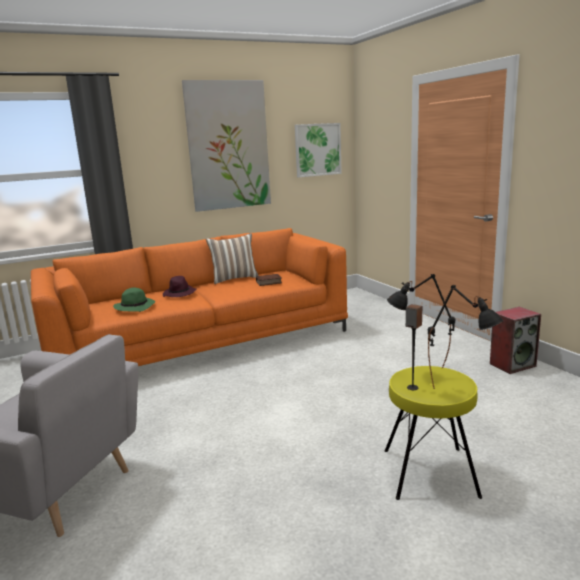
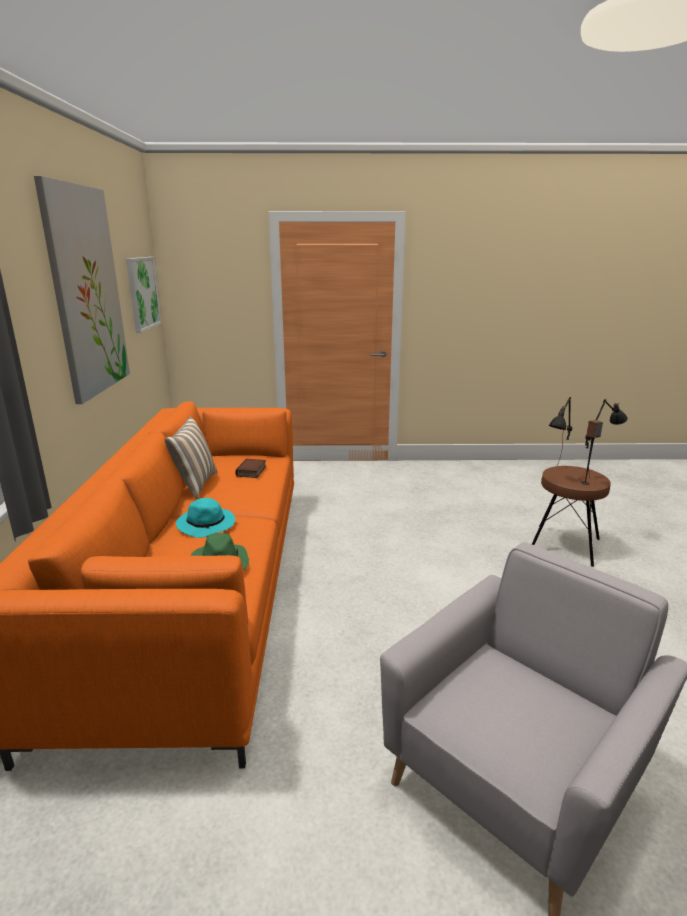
camera: 65 degrees left, 5 degrees up
purple hat [163,276,196,297] -> turquoise hat [176,498,235,538]
yellow stool [385,366,482,500] -> brown stool [532,466,610,567]
speaker [490,307,541,374] -> none

